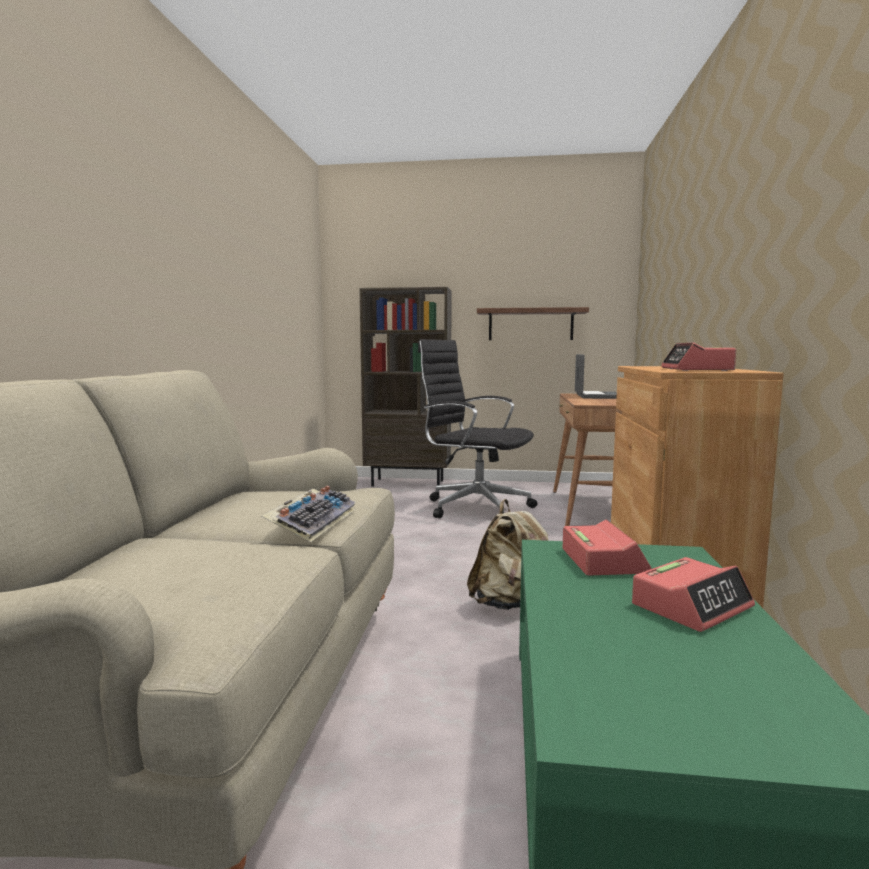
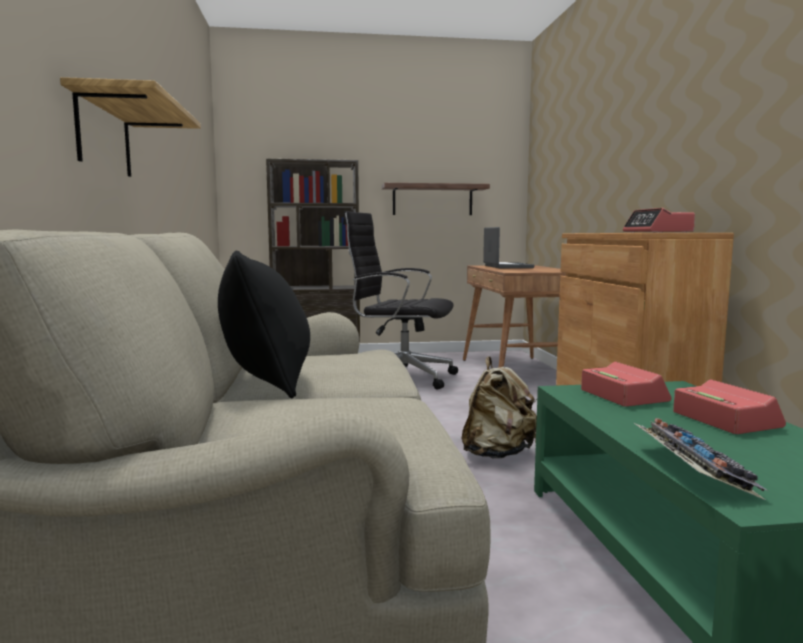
camera: 15 degrees left, 0 degrees up
keyboard [262,486,356,542] -> keyboard moved to [634,418,768,500]
alarm clock [632,557,755,632] -> alarm clock turned 60 degrees counterclockwise [673,379,786,434]
none -> shelf [60,77,201,177]
none -> black pillow [218,251,310,398]

